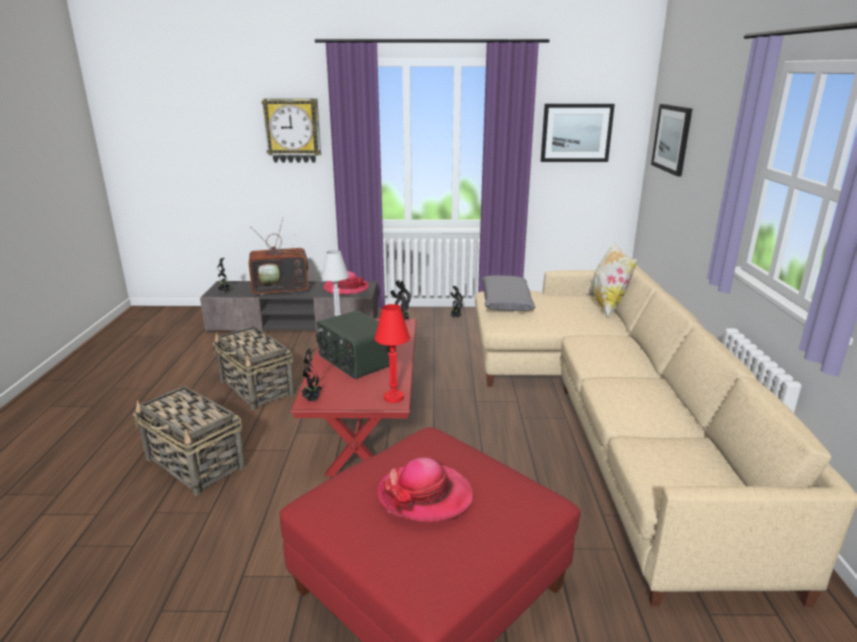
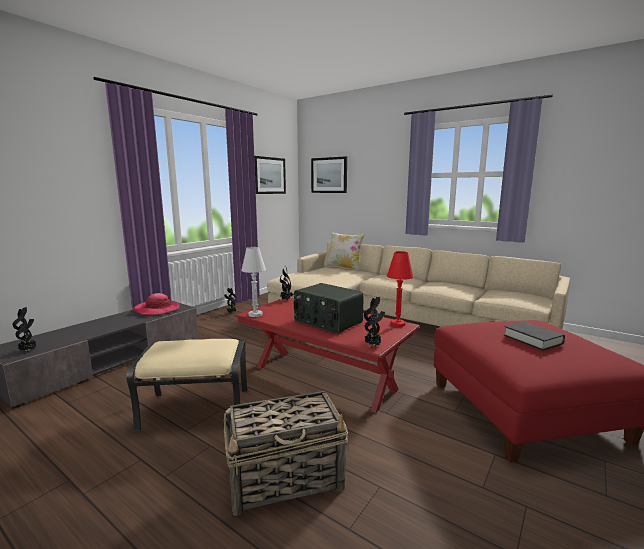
camera: 55 degrees left, 10 degrees down
basket [212,326,295,410] -> beige ottoman [126,339,247,431]
television [249,217,319,296] -> none
wall clock [262,99,321,163] -> none
radio [316,310,396,379] -> radio turned 45 degrees clockwise [294,283,364,334]
hat [377,457,473,522] -> black book [504,322,565,350]
grey pillow [481,275,535,311] -> none

